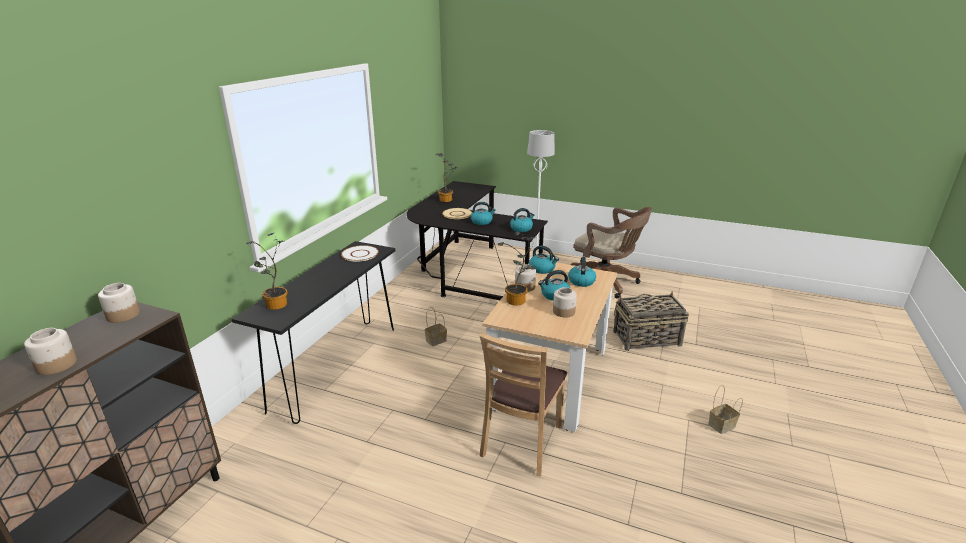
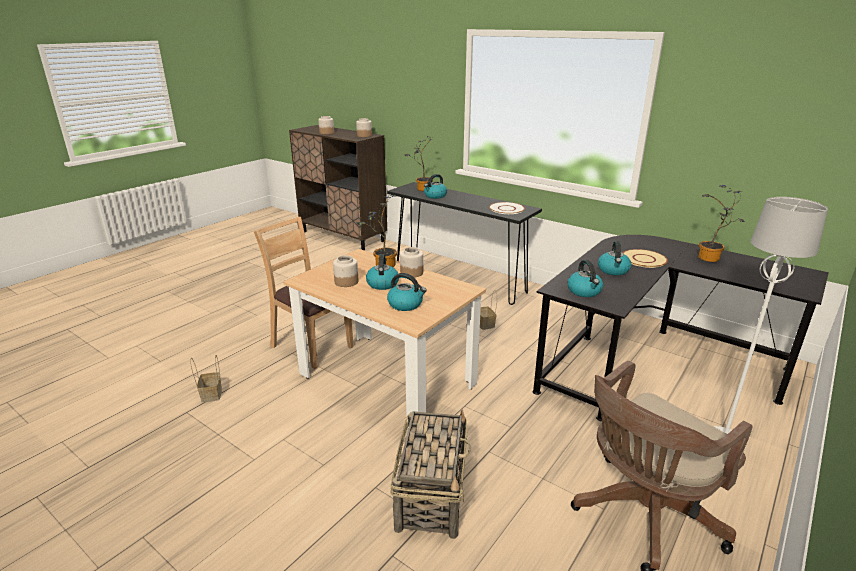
camera: 105 degrees right, 0 degrees up
kettle [529,246,559,274] -> kettle moved to [424,174,447,199]
basket [708,385,743,434] -> basket moved to [190,355,222,402]

